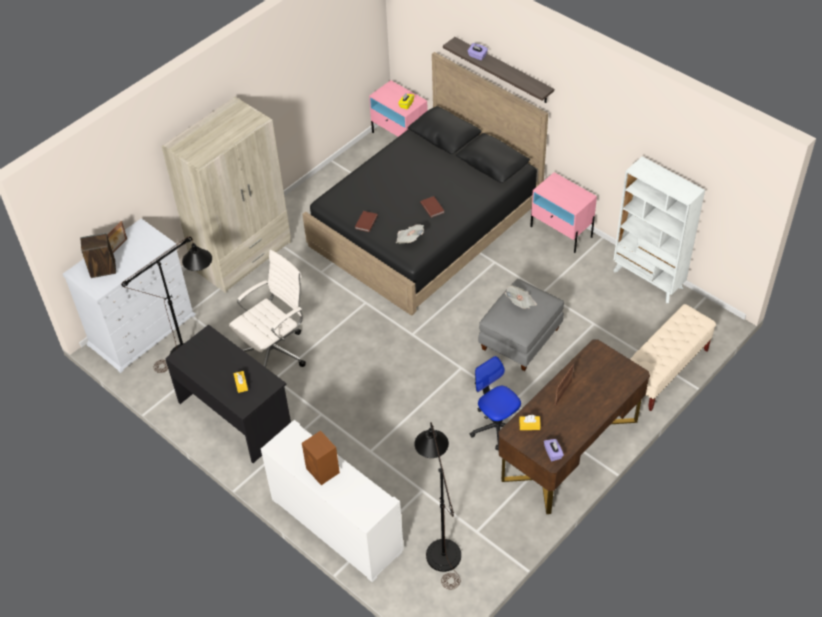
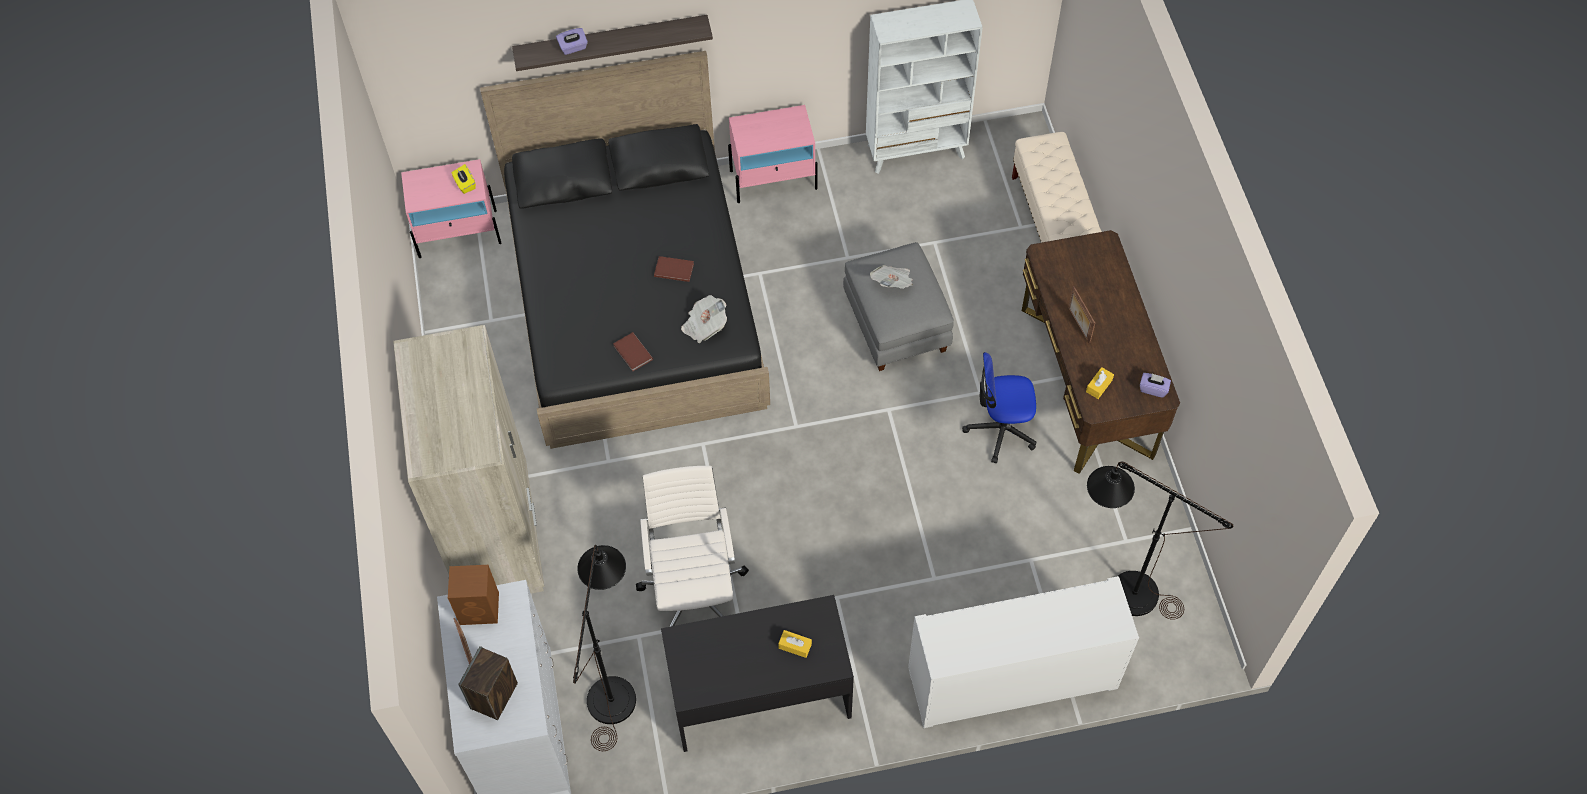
camera: 55 degrees left, 10 degrees up
brown speaker [302,430,340,485] -> brown speaker moved to [448,565,499,625]

